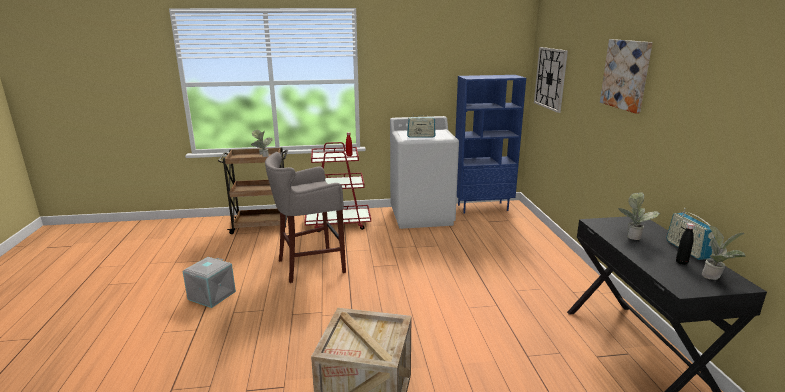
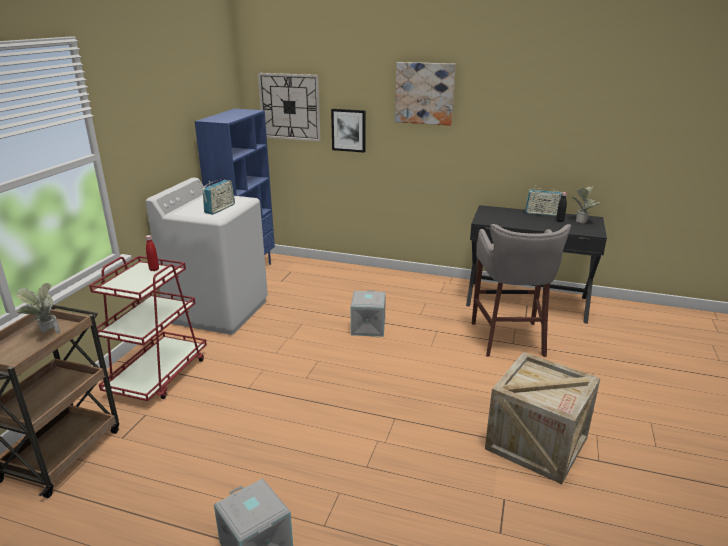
camera: 65 degrees left, 5 degrees up
grey stool [265,152,346,283] -> grey stool moved to [472,224,571,357]
potted plant [618,192,660,240] -> none
none -> picture [331,109,366,153]
none -> grey storage box [351,290,386,337]

